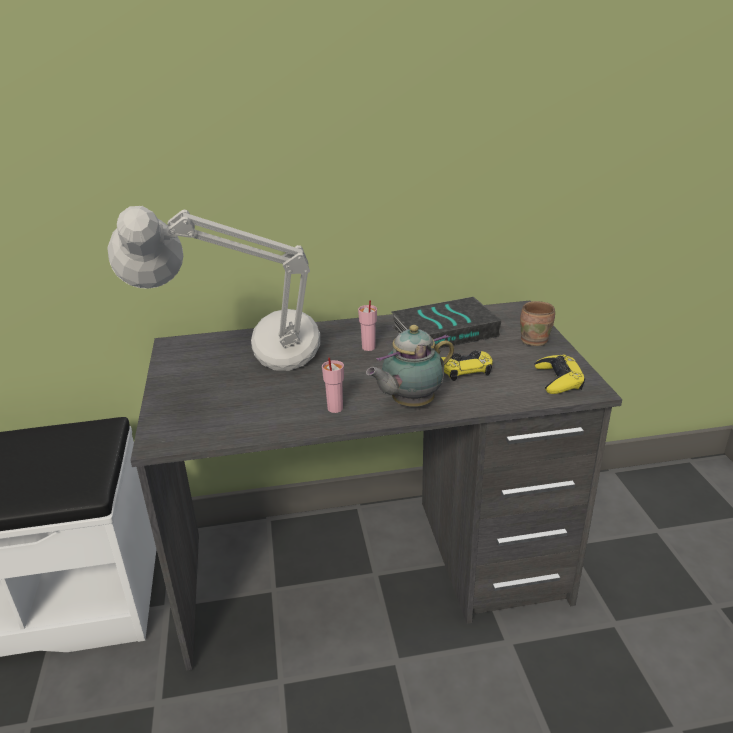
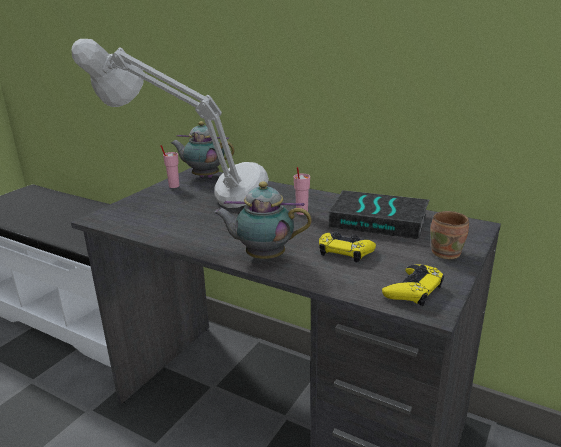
camera: 40 degrees right, 5 degrees down
pink cup [322,357,344,413] -> pink cup moved to [160,145,179,188]
none -> teapot [171,121,235,178]

